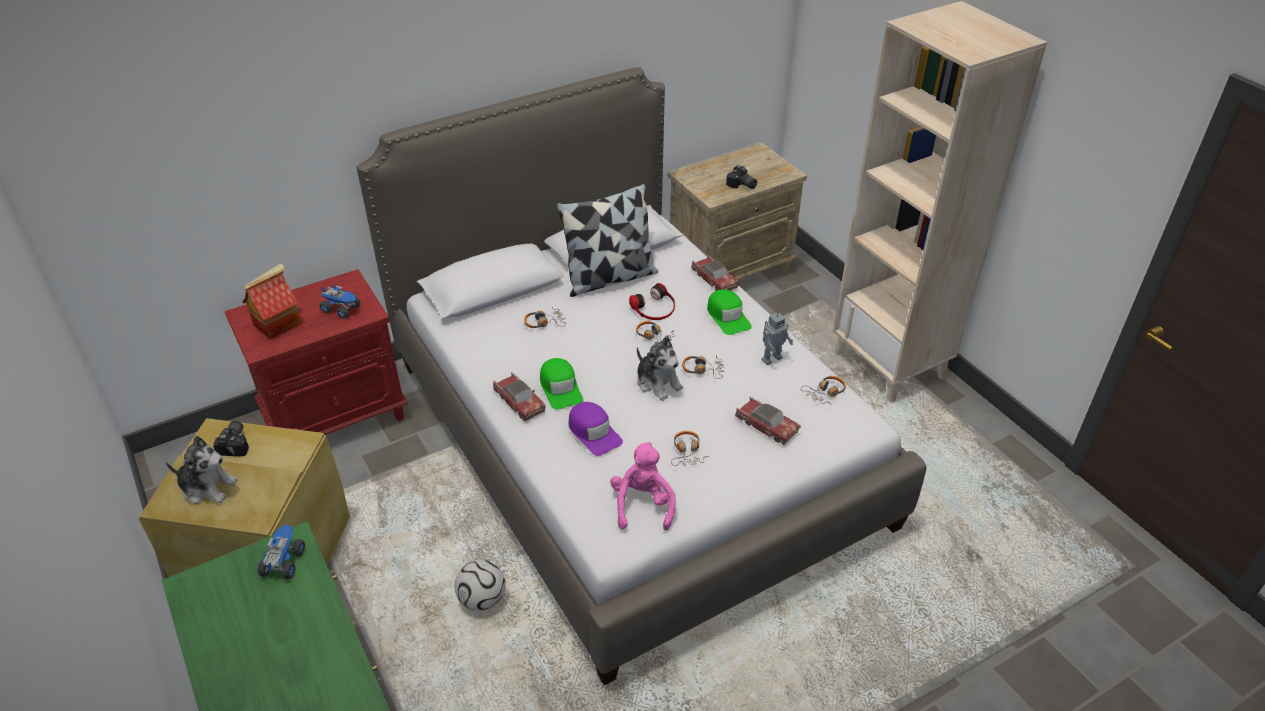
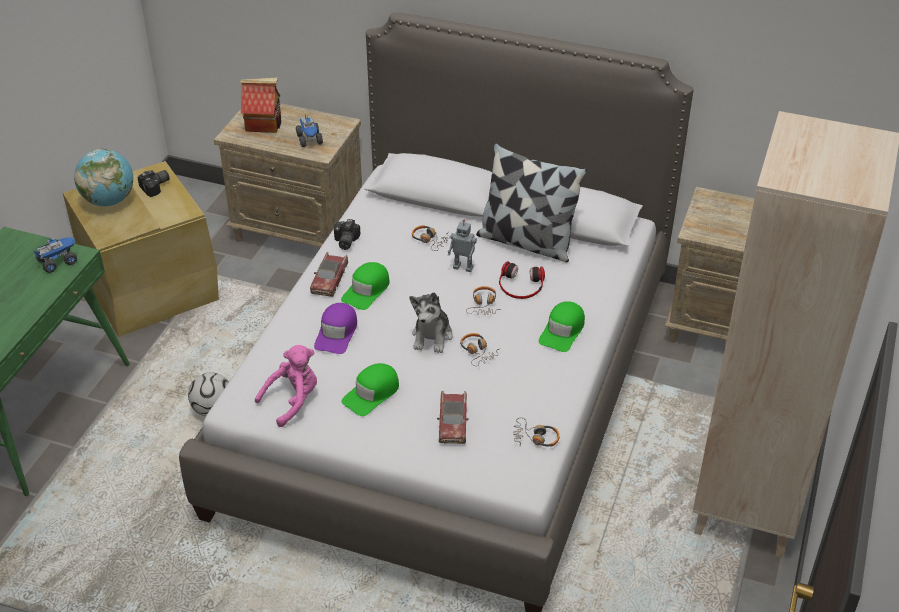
camera: 50 degrees right, 0 degrees up
plush toy [166,436,238,504] -> globe [74,149,133,206]
red nightstand [225,269,408,435] -> beige nightstand [214,103,362,247]
headphones [671,431,709,466] -> green cap [341,363,399,416]
toy car [691,255,739,291] -> none
camera [726,165,757,189] -> camera moved to [334,219,360,250]
toy robot [762,310,793,365] -> toy robot moved to [448,219,477,272]

